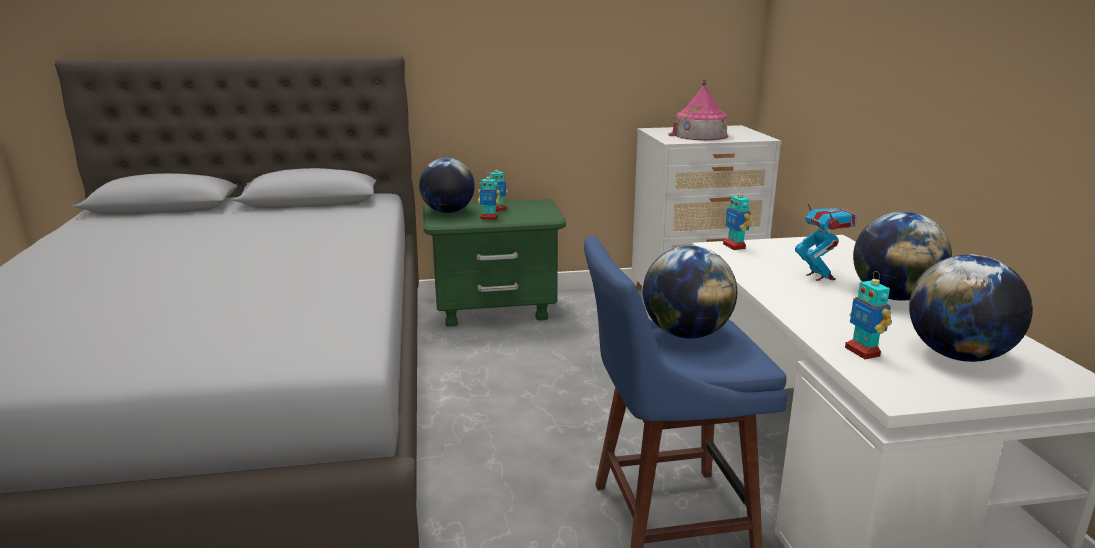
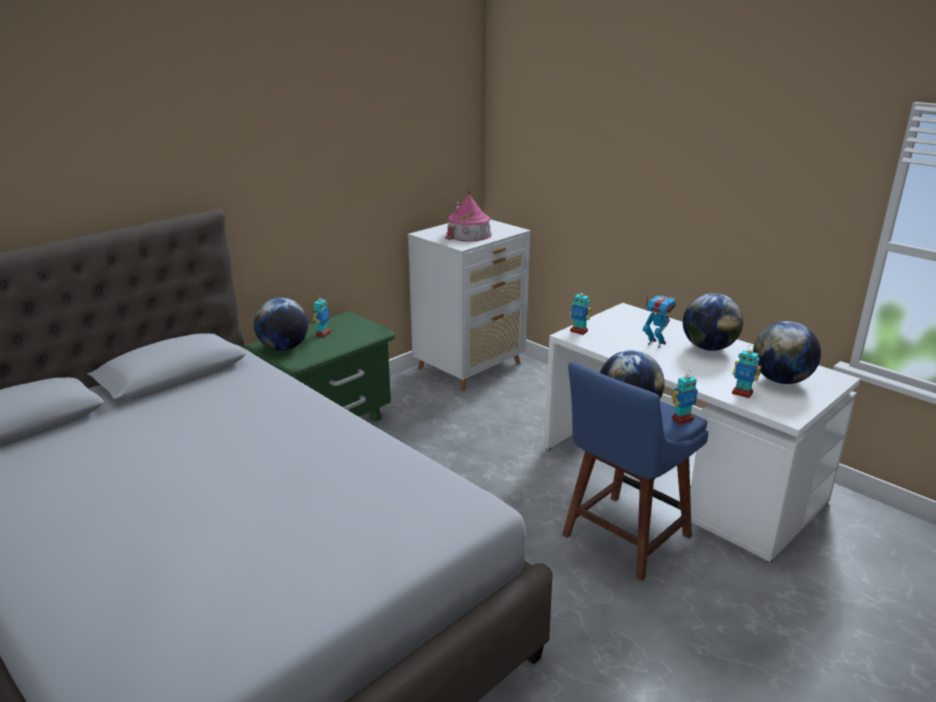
camera: 35 degrees left, 5 degrees up
toy robot [478,172,501,220] -> toy robot moved to [671,371,698,424]

